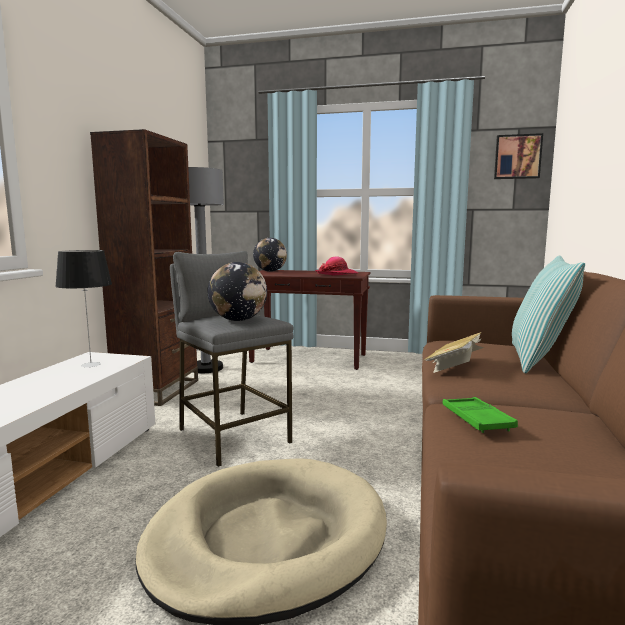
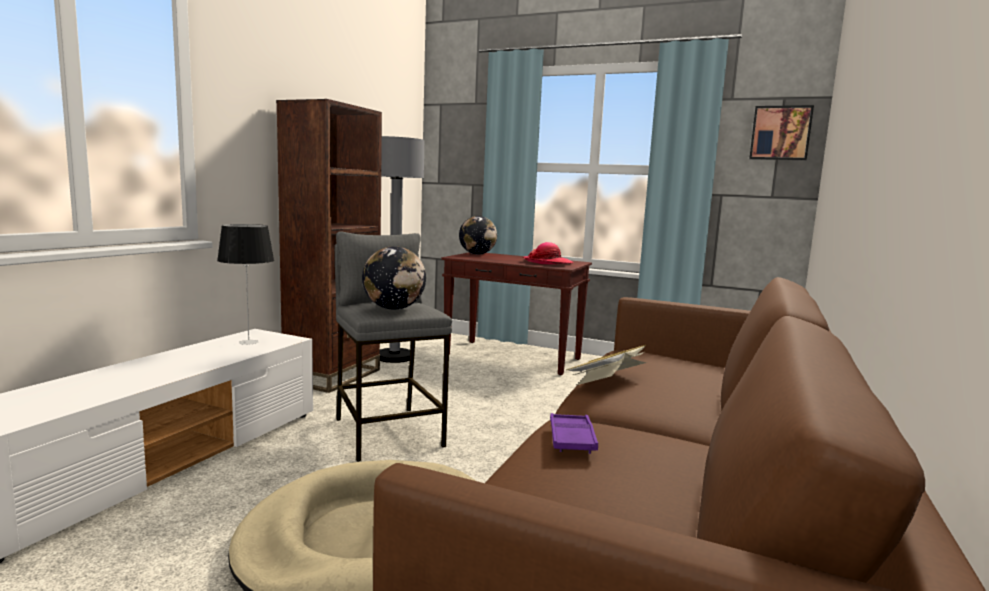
camera: 10 degrees right, 0 degrees up
green tray [443,397,518,433] -> purple tray [550,413,598,454]
pillow [512,255,585,373] -> none

